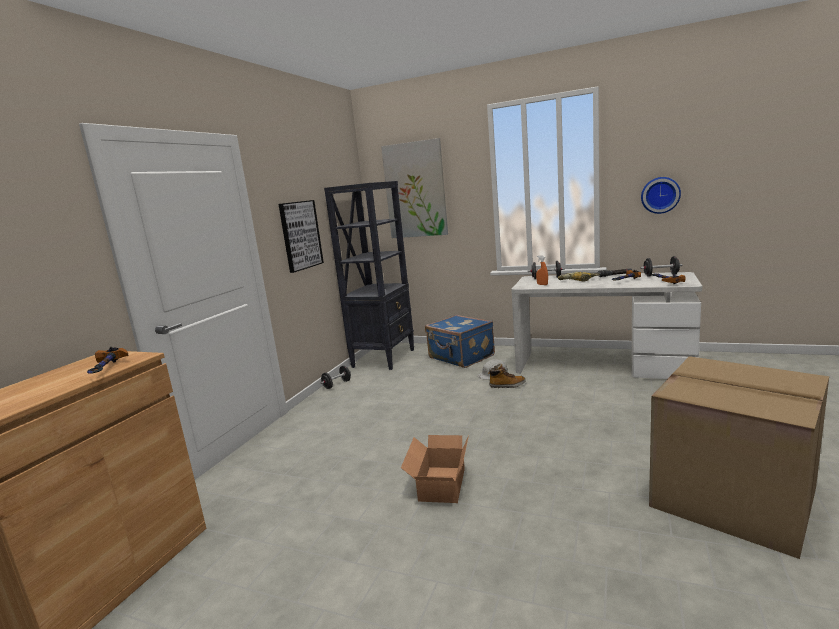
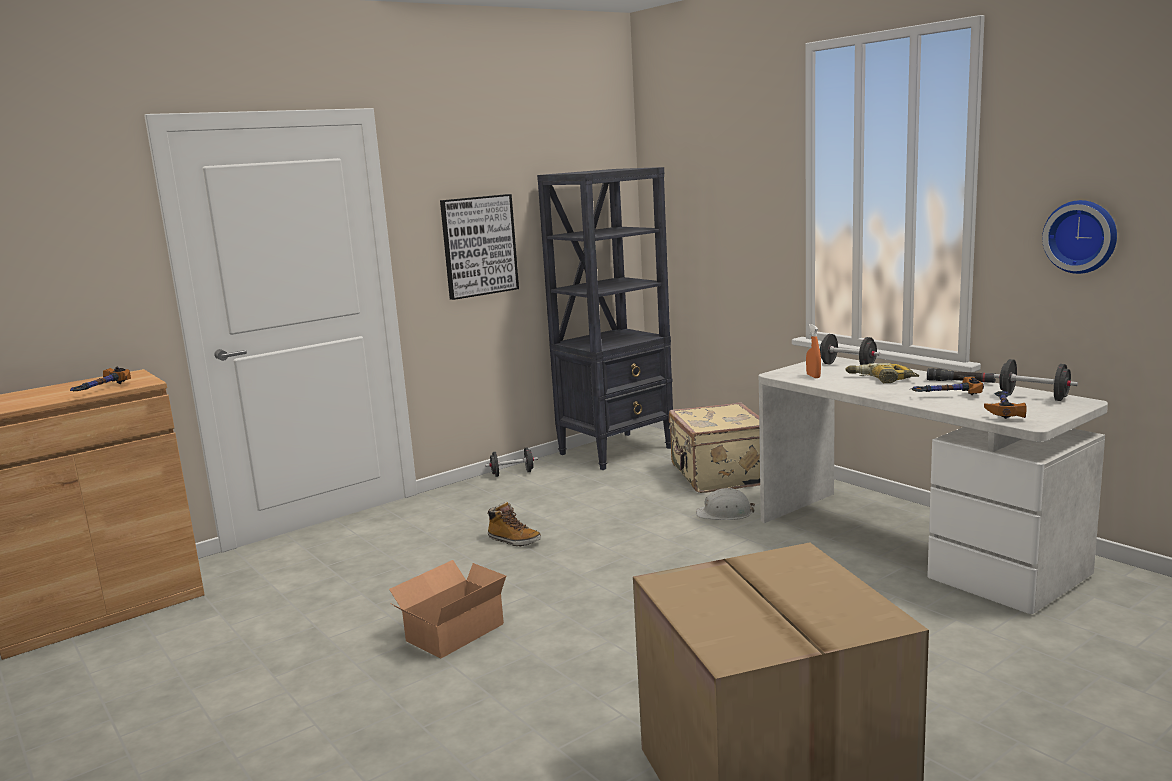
camera: 30 degrees right, 0 degrees up
picture [381,138,448,238] -> none
blue suitcase [425,315,495,368] -> beige suitcase [669,403,760,493]
boot [488,363,526,388] -> boot moved to [487,502,541,546]

